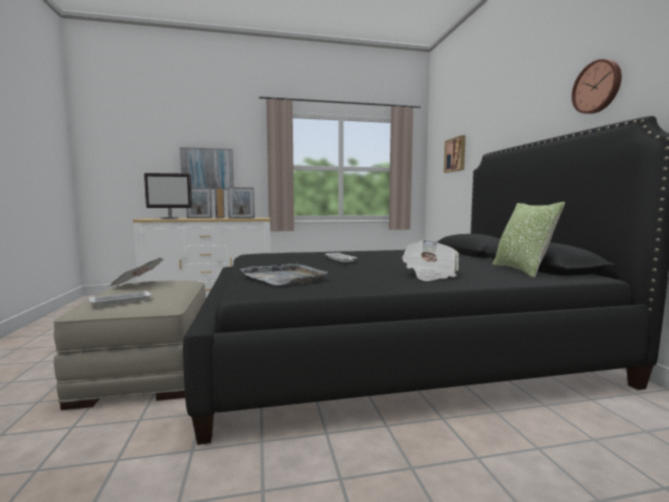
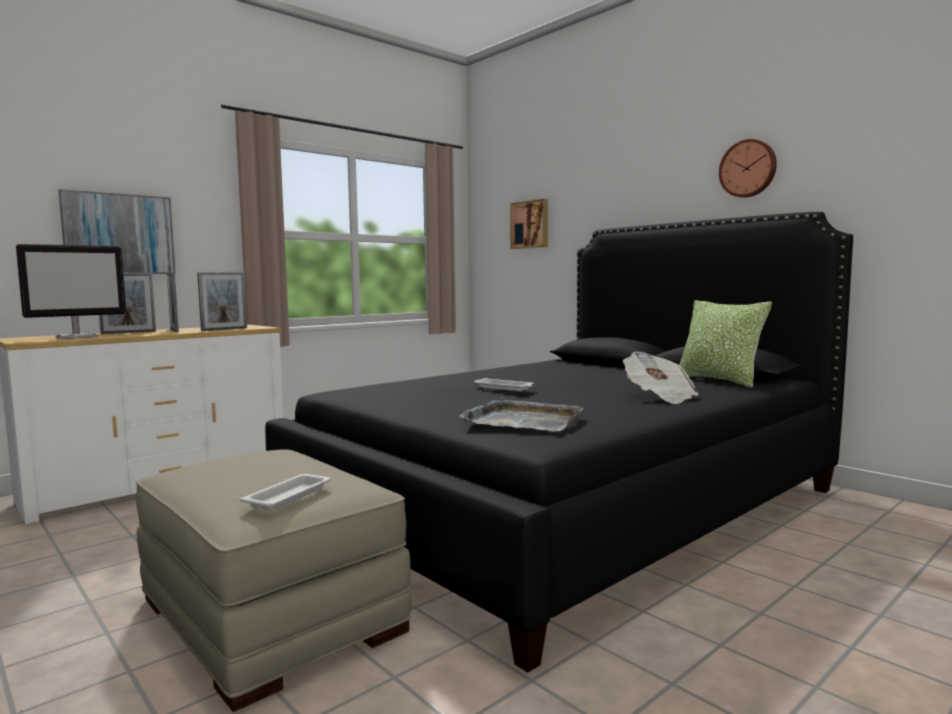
camera: 30 degrees left, 0 degrees up
newspaper [108,258,164,286] -> none

